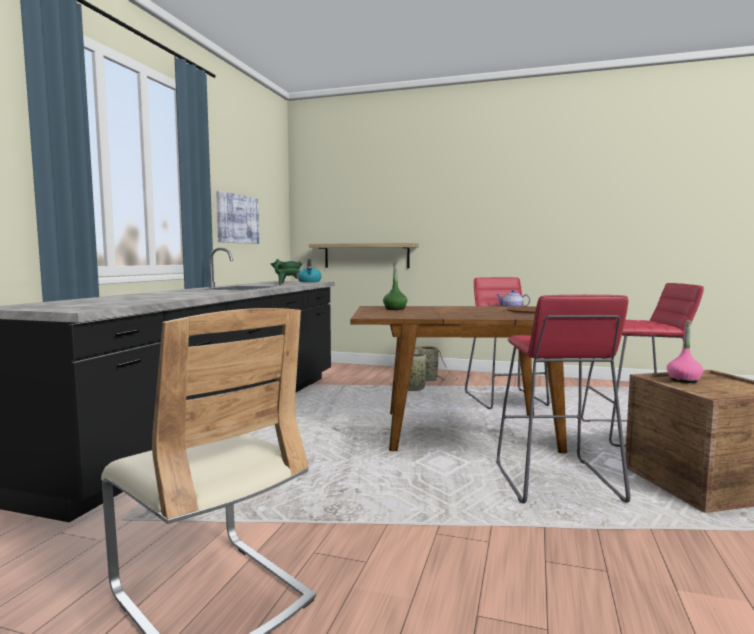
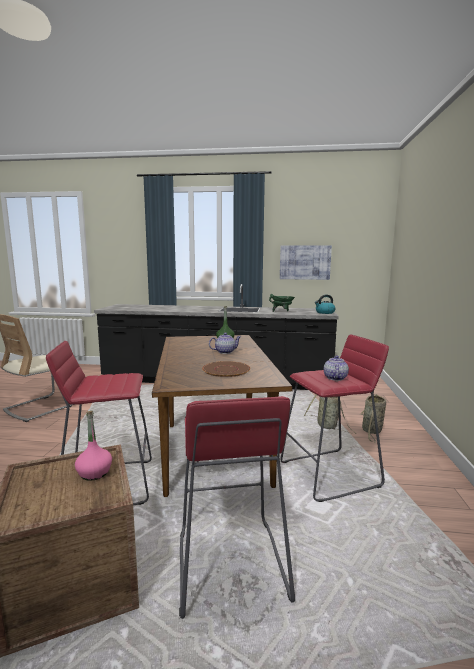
camera: 80 degrees right, 5 degrees up
shelf [309,243,419,268] -> none
none -> teapot [209,333,241,354]

